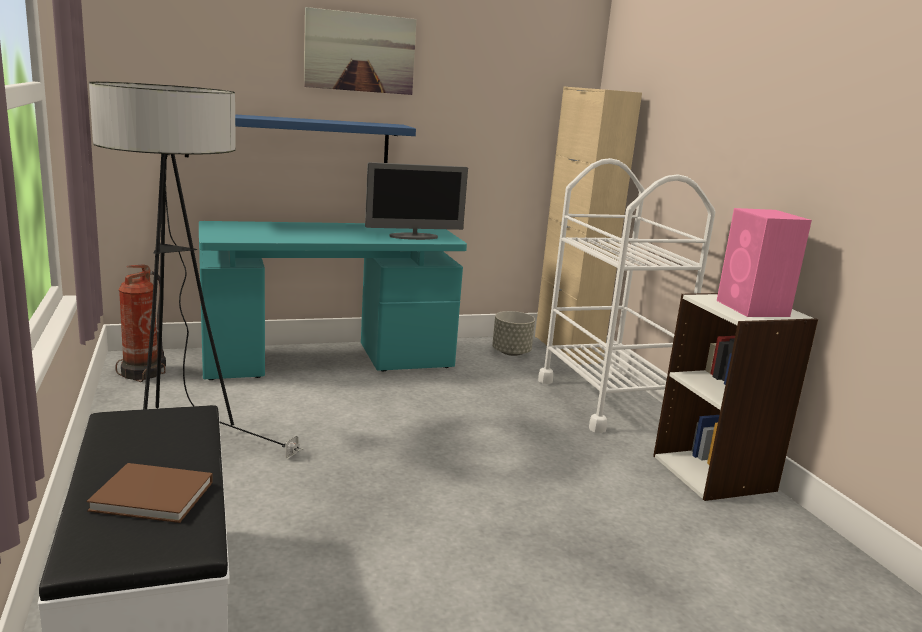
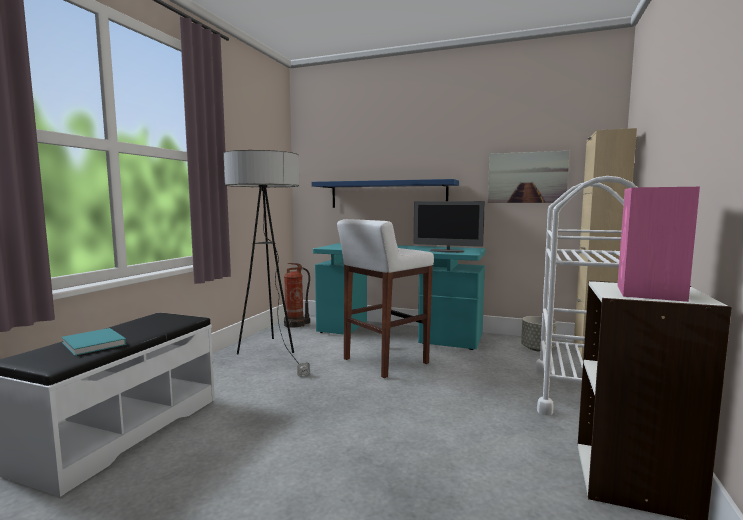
camera: 40 degrees right, 10 degrees down
brown book [87,463,213,523] -> turquoise book [61,328,126,356]
picture [304,7,417,95] -> picture moved to [488,151,569,203]
none -> white stool [337,219,434,378]

